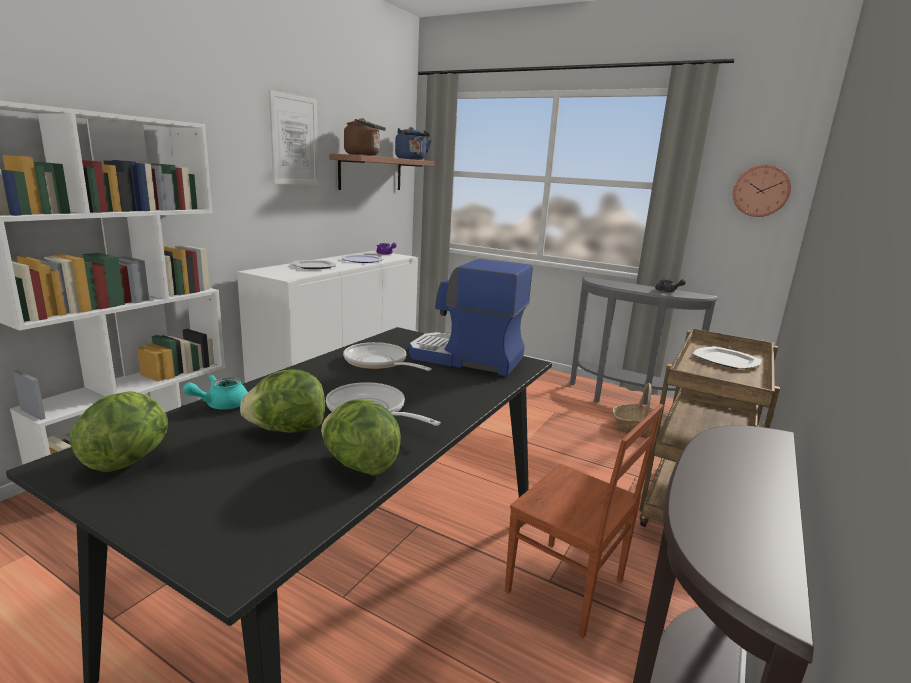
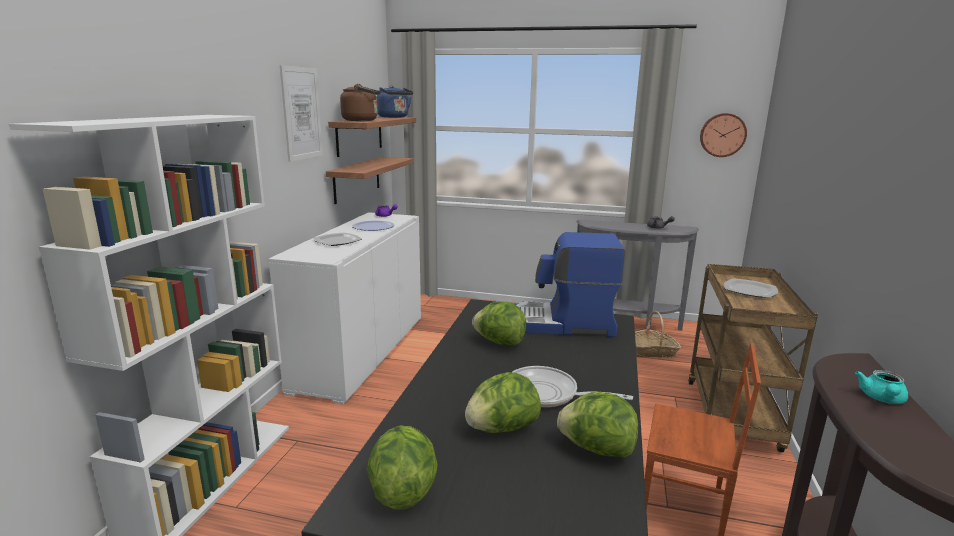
camera: 15 degrees left, 0 degrees up
turquoise teapot [183,375,248,410] -> turquoise teapot moved to [855,370,908,404]
frying pan [343,342,432,371] -> lettuce [472,301,527,345]
none -> shelf [326,157,414,204]

